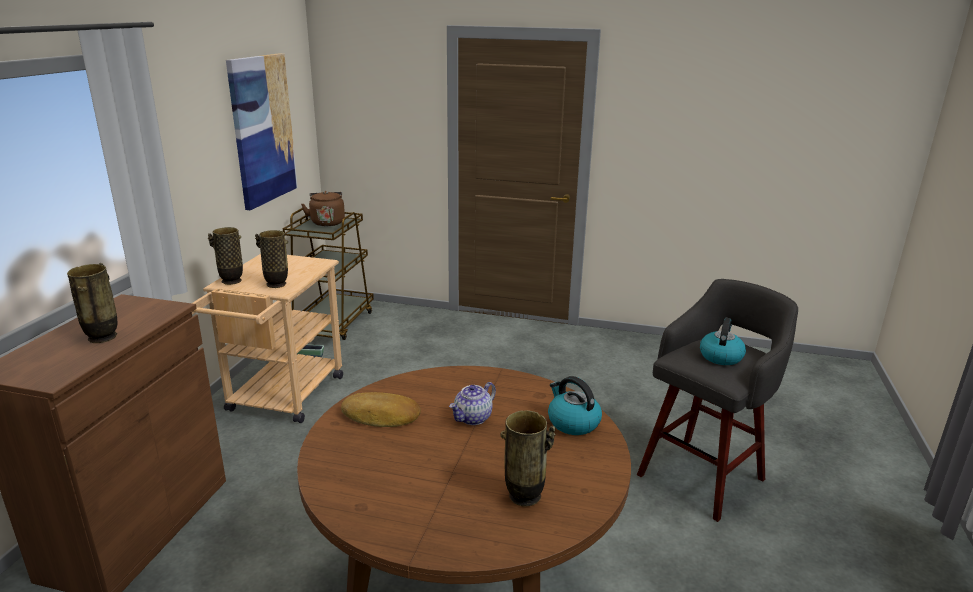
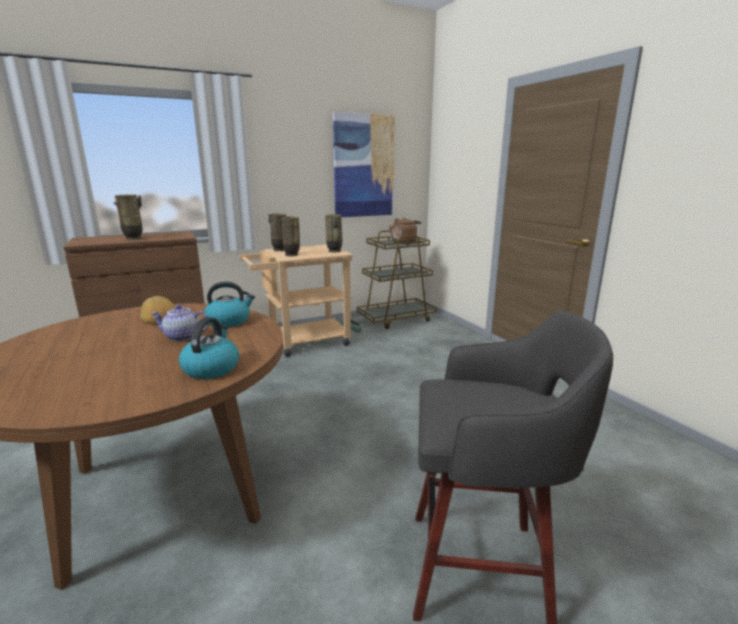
camera: 50 degrees right, 5 degrees down
vase [500,411,556,507] -> vase moved to [325,214,342,252]
kettle [700,318,746,365] -> kettle moved to [204,282,255,327]

